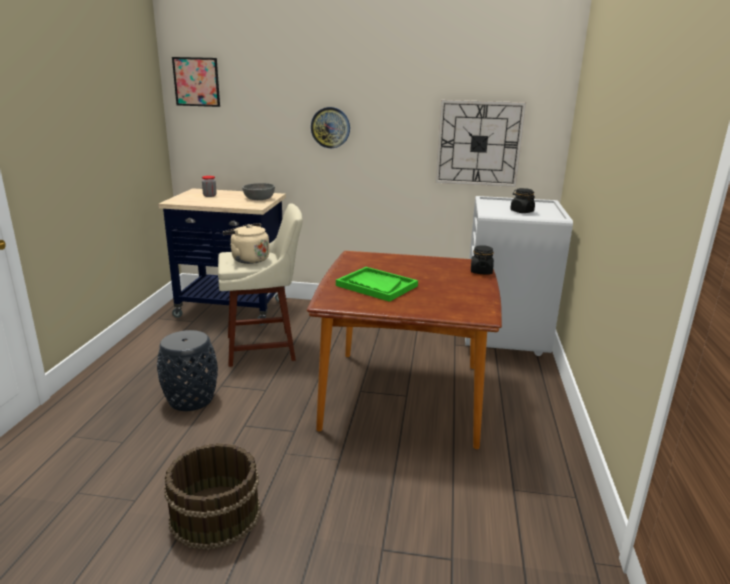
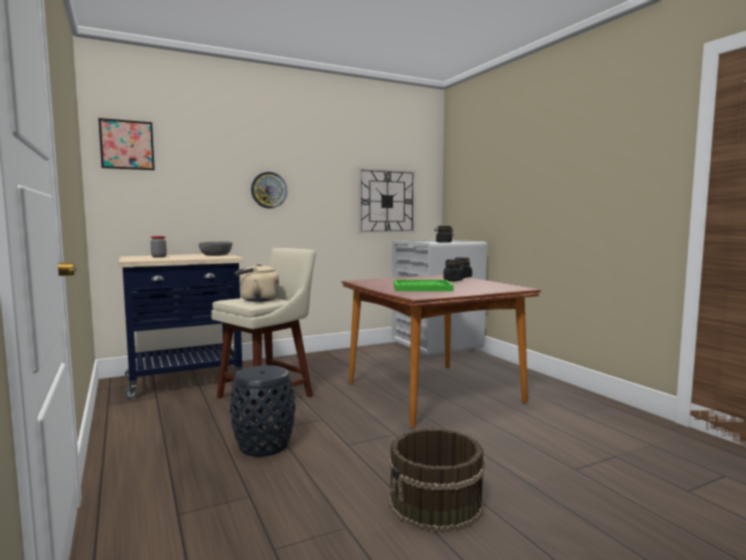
camera: 35 degrees left, 15 degrees down
none -> black jar [443,259,463,281]

